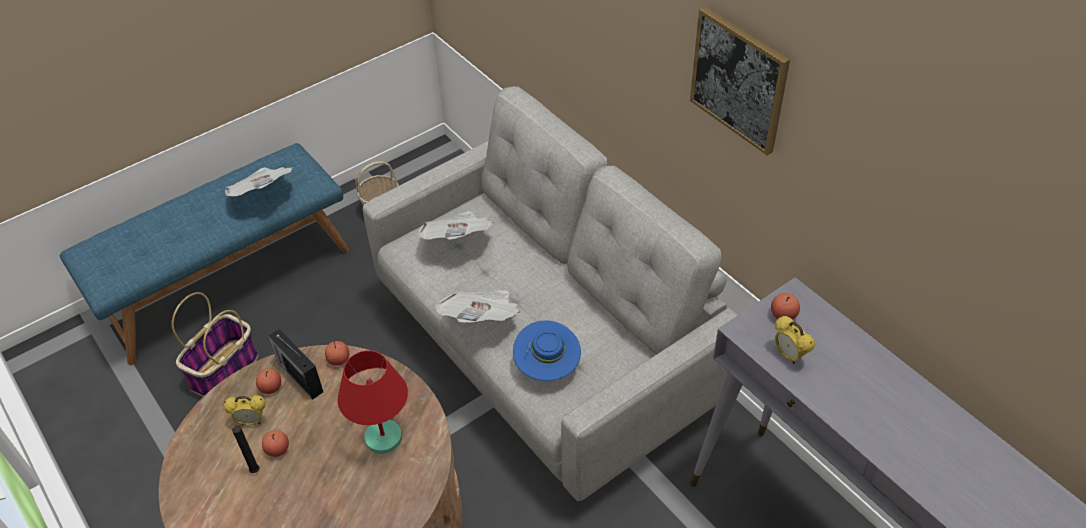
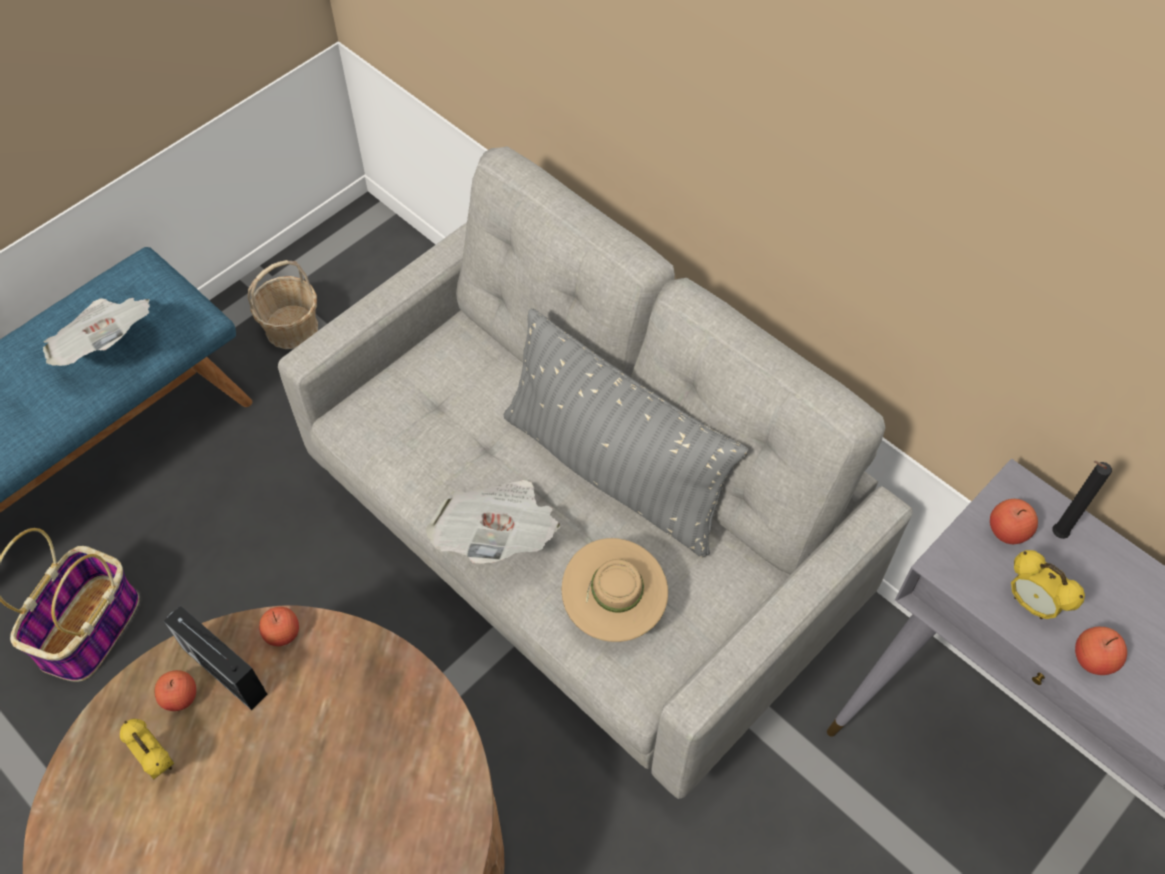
camera: 10 degrees left, 10 degrees up
alarm clock [223,395,266,426] -> alarm clock turned 120 degrees counterclockwise [120,719,174,779]
black candle [226,424,259,473] -> black candle moved to [1052,461,1112,539]
apple [262,430,289,457] -> apple moved to [1075,626,1127,675]
red table lamp [338,350,408,454] -> none
newspaper [417,211,494,240] -> none
blue hat [513,321,581,381] -> beige hat [562,538,668,642]
picture [690,6,790,156] -> none
none -> grey pillow [503,309,748,558]

